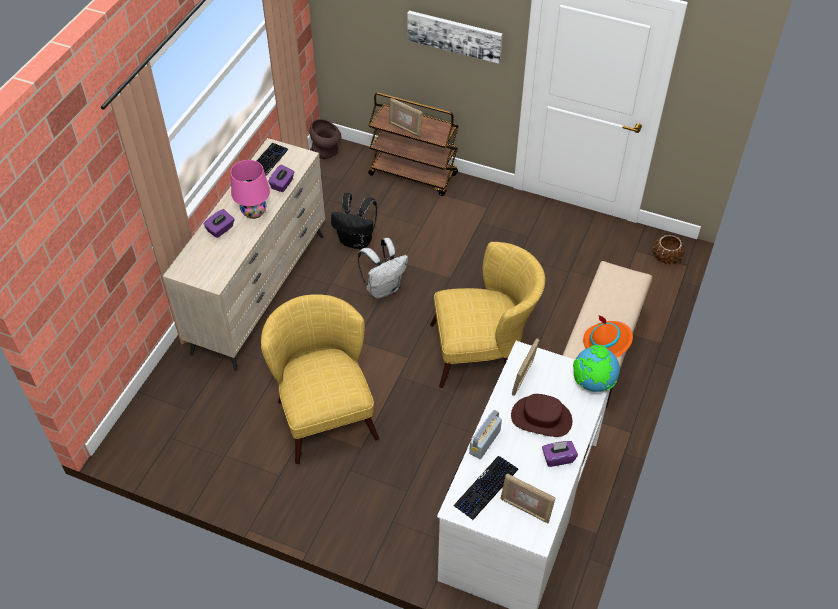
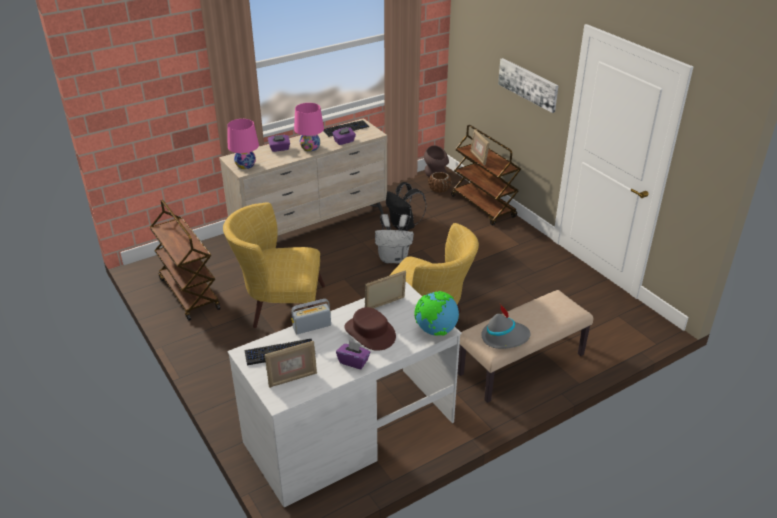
camera: 35 degrees right, 15 degrees down
yellow armchair [261,294,379,464] -> yellow armchair turned 105 degrees counterclockwise [223,202,325,328]
picture frame [500,474,555,523] -> picture frame turned 90 degrees counterclockwise [265,341,317,388]
orange hat [583,315,633,358] -> grey hat [481,304,531,349]
brown planter [653,235,685,264] -> brown planter moved to [428,172,452,193]
none -> brown cart [150,200,221,321]
none -> pink table lamp [227,119,259,169]

